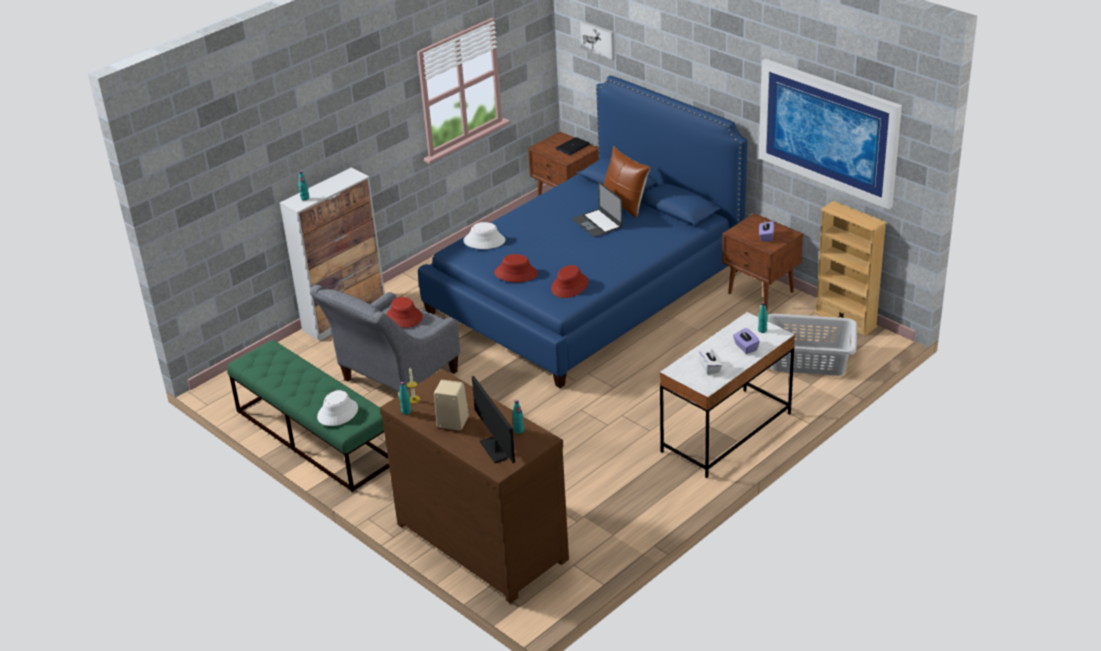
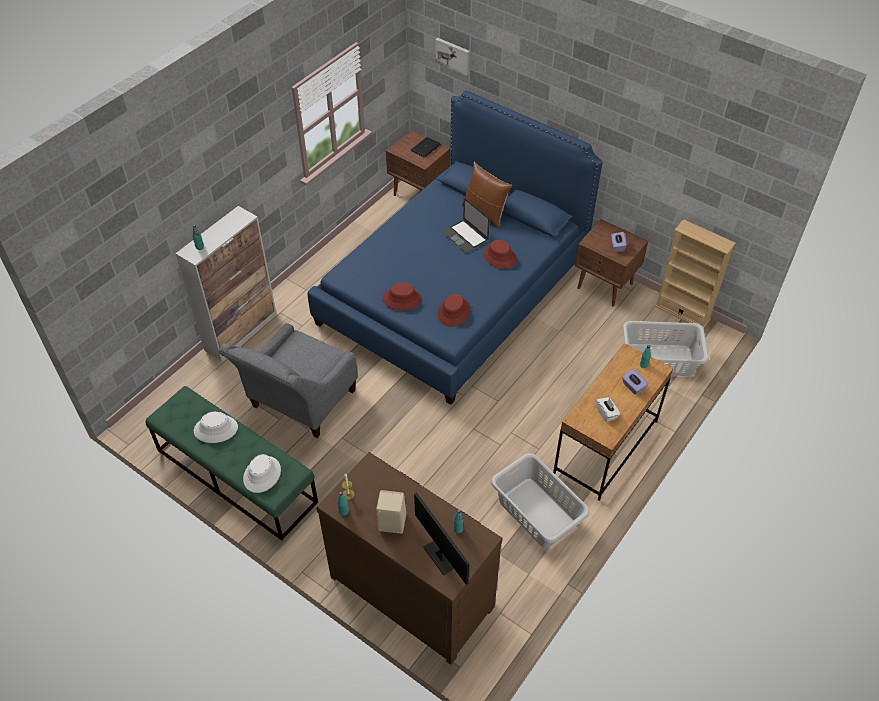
camera: 10 degrees left, 15 degrees up
red hat [386,297,423,328] -> red hat moved to [483,240,517,269]
white hat [463,222,505,249] -> white hat moved to [194,412,238,443]
white desk [660,312,795,478] -> brown desk [553,343,674,501]
picture [759,59,902,209] -> none
none -> grey laundry basket [491,453,589,548]

